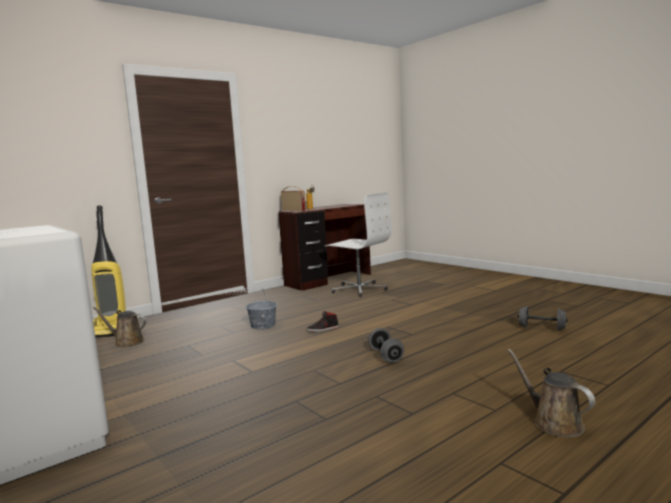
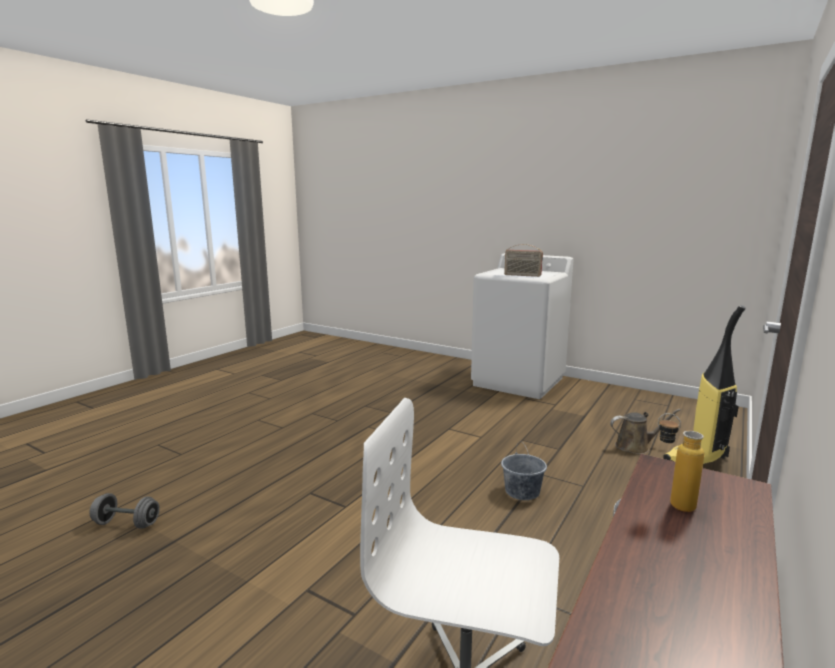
camera: 160 degrees right, 5 degrees up
radio [281,186,306,211] -> radio moved to [504,244,543,277]
black shoe [307,311,339,332] -> none
grey dumbbell [368,328,404,363] -> none
brown watering can [507,349,595,437] -> none

